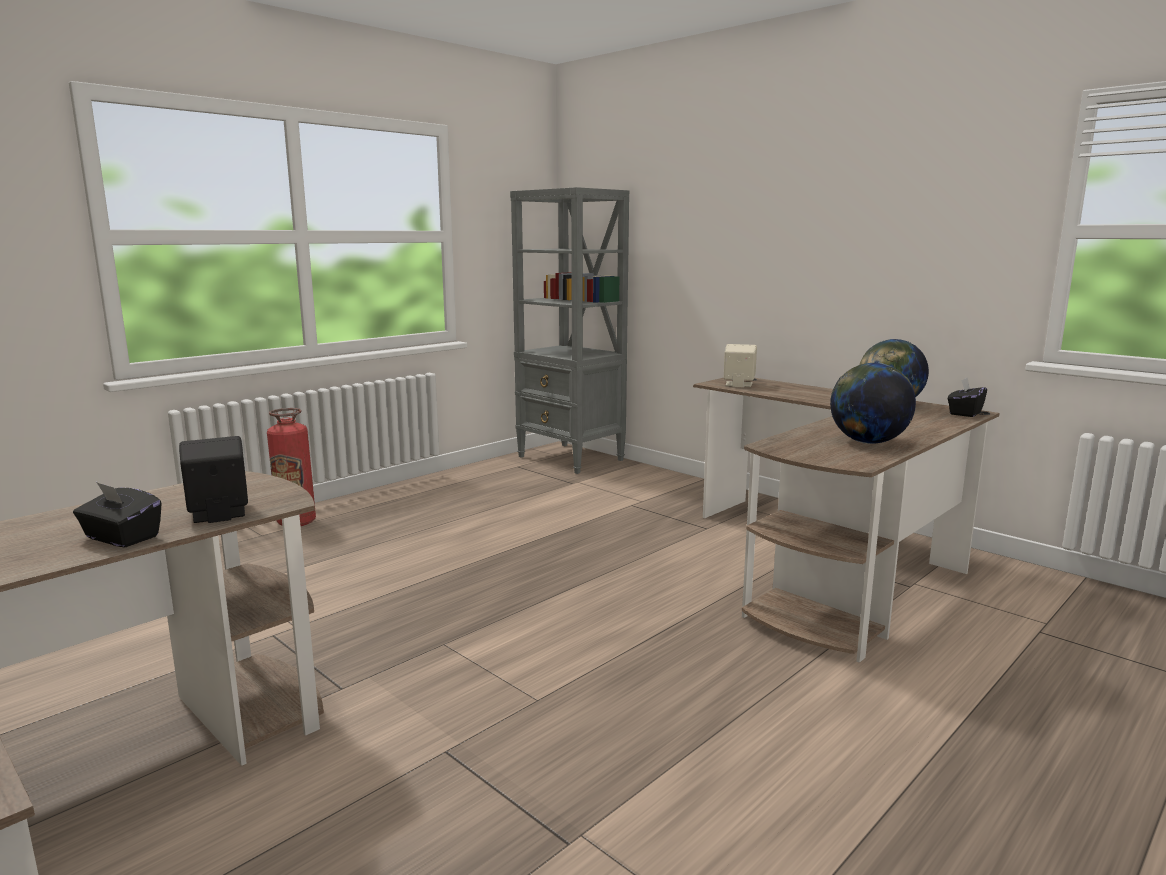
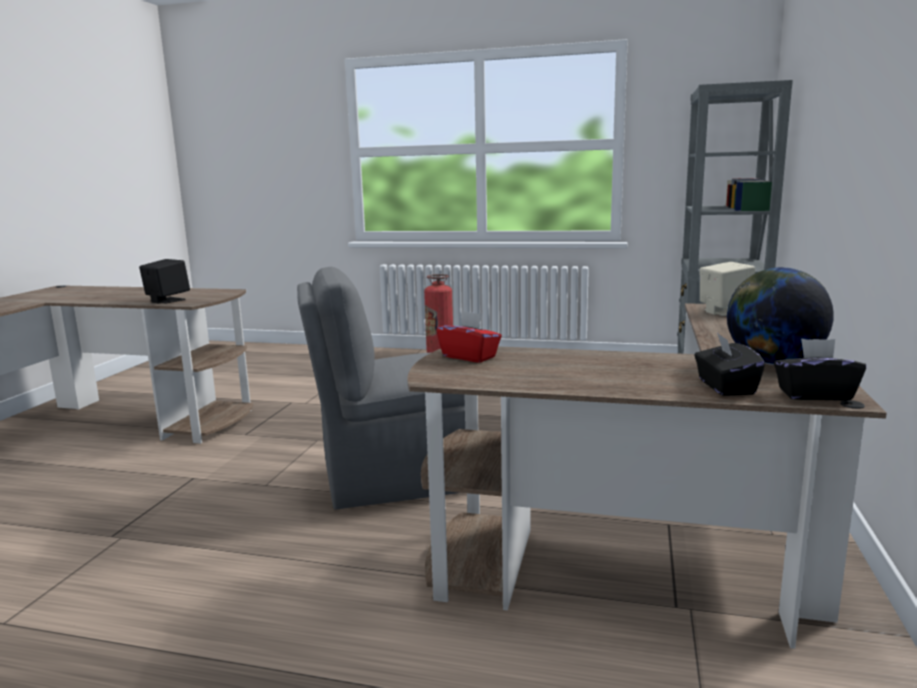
camera: 60 degrees right, 0 degrees up
black tissue box [73,482,162,548] -> black tissue box moved to [694,333,765,396]
globe [830,363,916,444] -> none
none -> grey chair [297,266,465,510]
none -> red tissue box [436,311,502,363]

